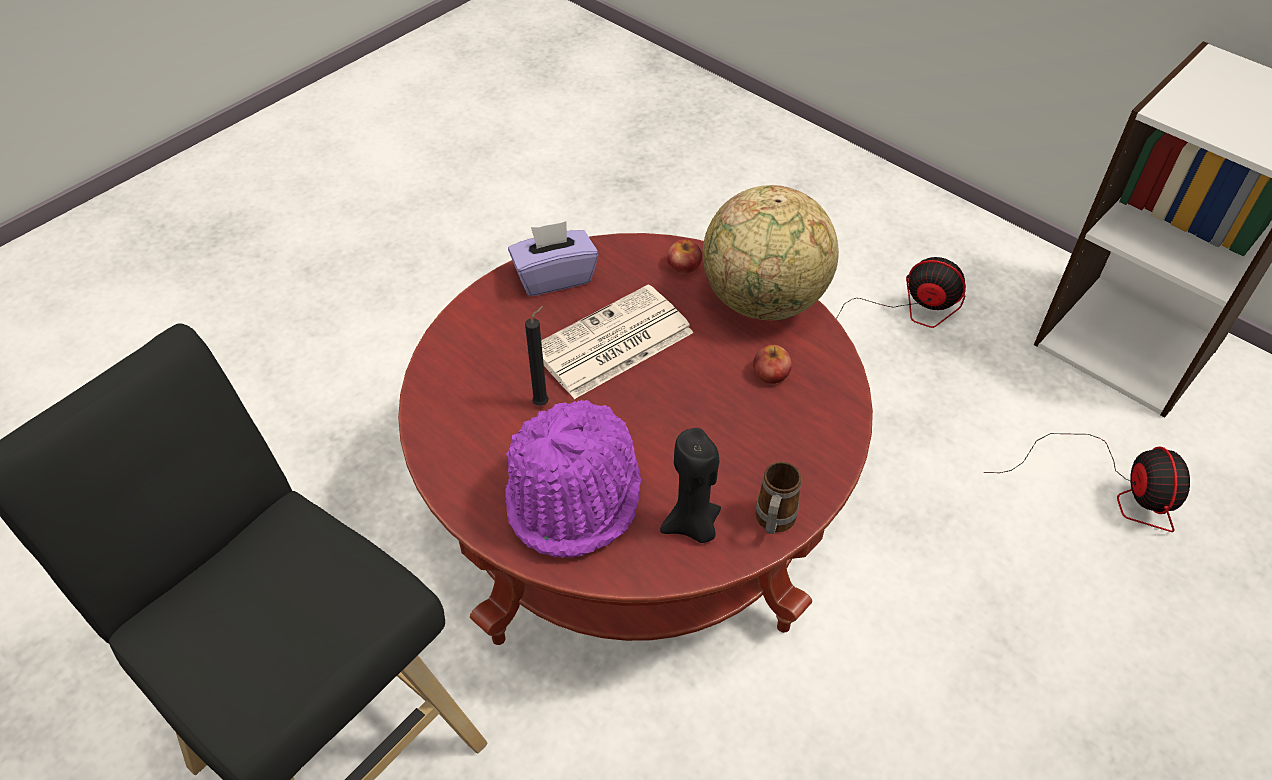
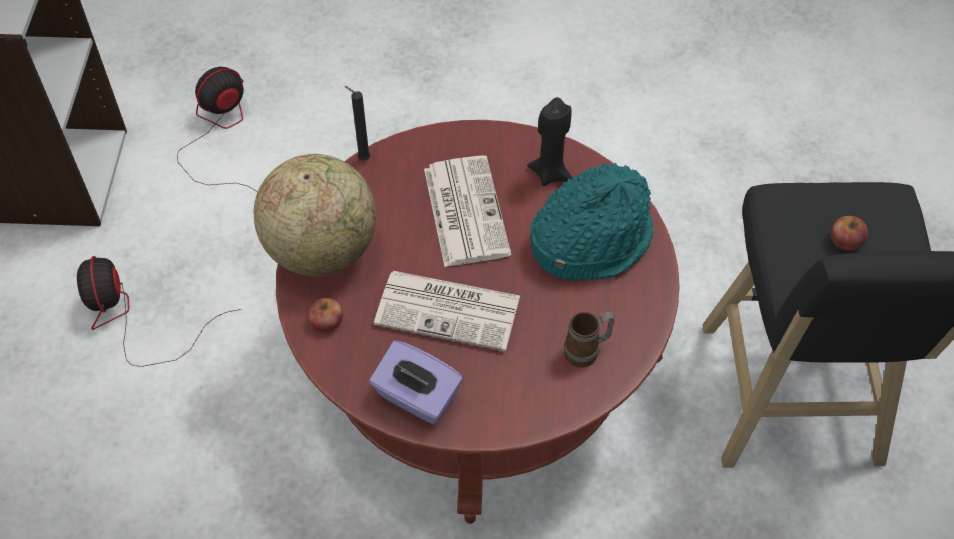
camera: 130 degrees left, 5 degrees up
purple hat [505,400,642,558] -> turquoise hat [530,163,654,281]
black candle [525,306,549,406] -> black candle moved to [345,86,370,161]
apple [753,345,792,384] -> apple moved to [831,216,868,250]
mug [756,462,801,534] -> mug moved to [564,312,615,367]
none -> newspaper [424,155,511,267]

